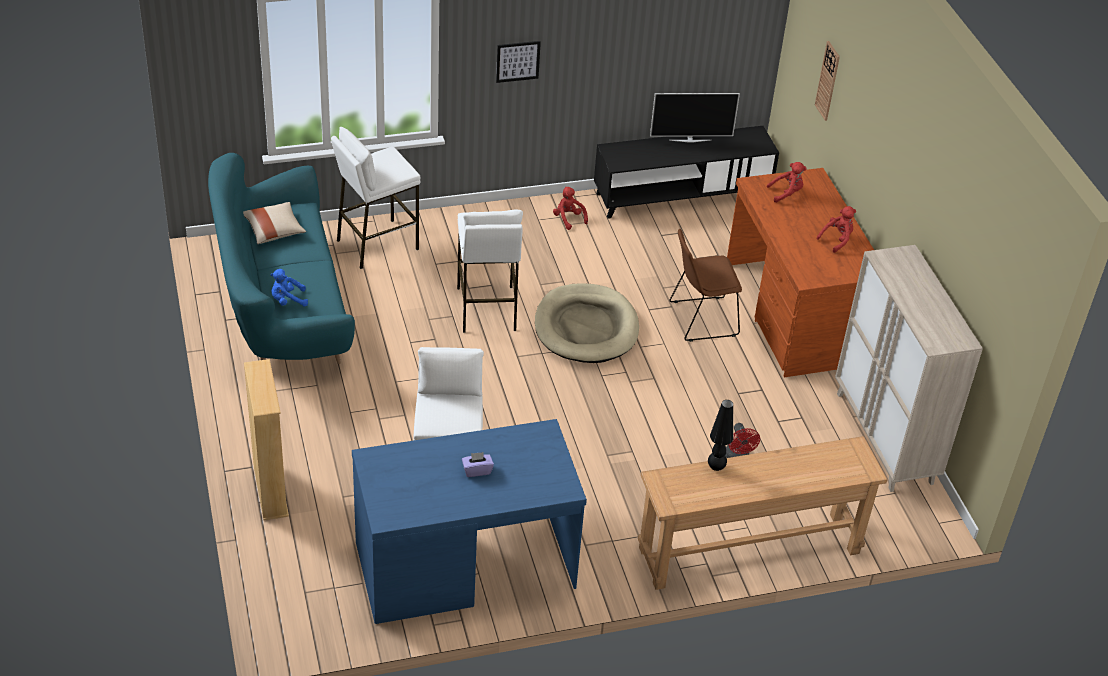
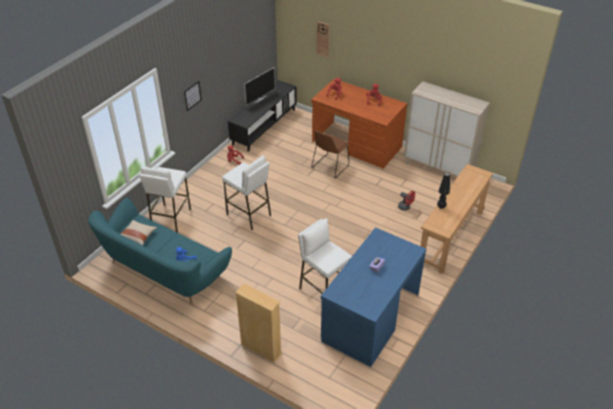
camera: 40 degrees left, 0 degrees up
beige dog bed [535,283,639,363] -> none

